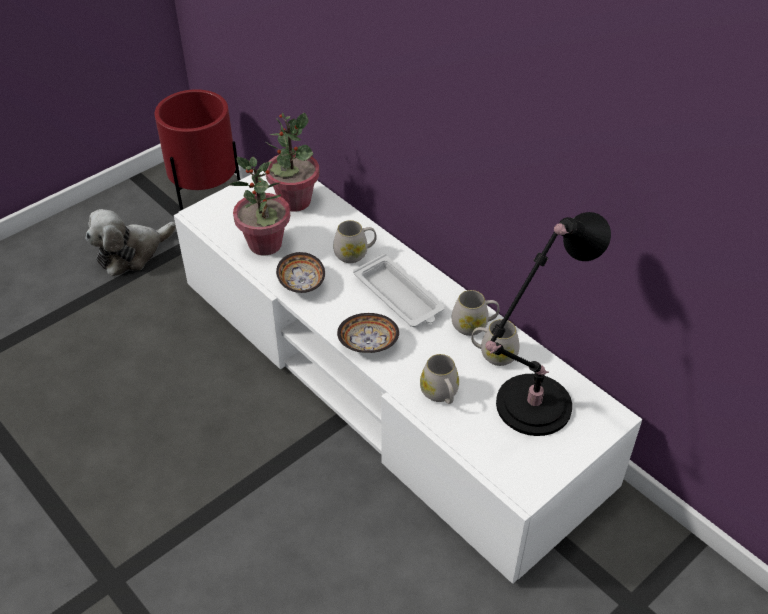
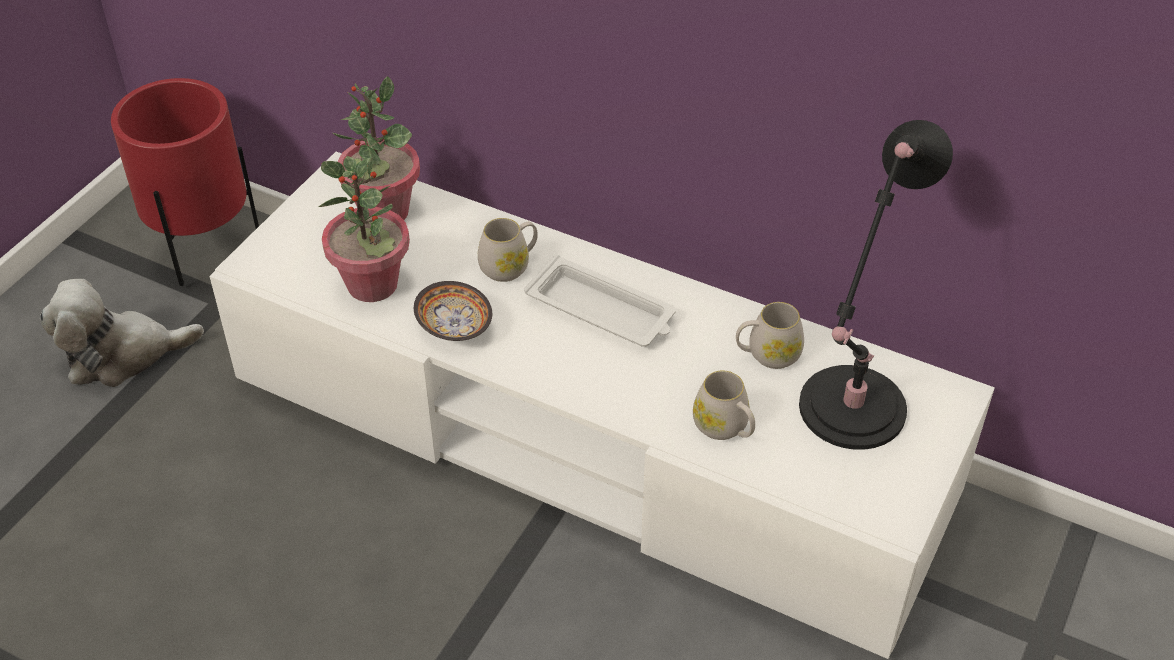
camera: 20 degrees left, 0 degrees up
plush toy [85,209,176,277] -> plush toy turned 45 degrees clockwise [40,279,204,387]
bowl [337,313,399,353] -> none
white mug [452,290,499,336] -> none

